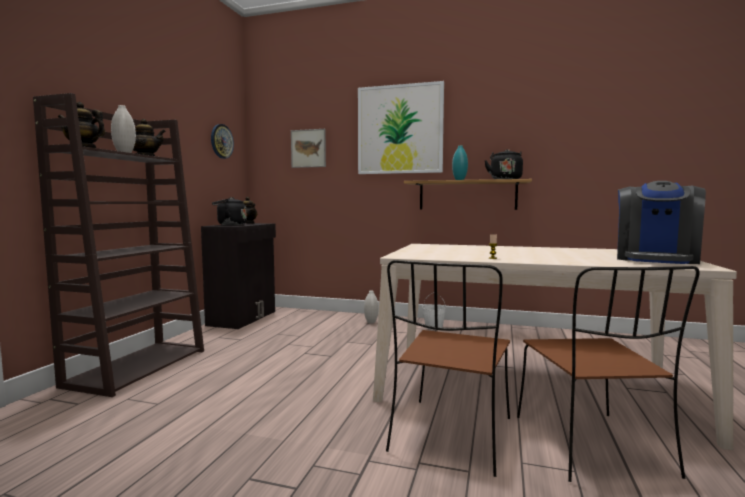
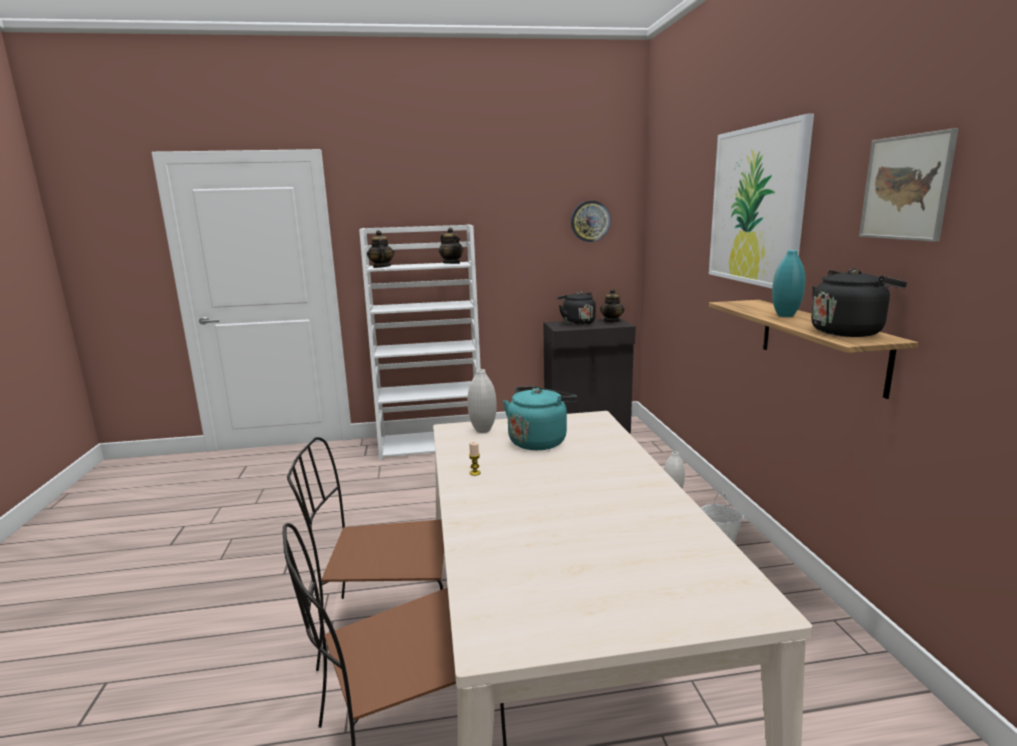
camera: 65 degrees right, 10 degrees up
brown bookcase [33,93,204,397] -> white bookcase [359,225,481,460]
white vase [111,105,136,153] -> white vase moved to [467,369,497,433]
picture [291,129,326,168] -> picture moved to [859,128,959,242]
coffee machine [617,181,706,264] -> none
none -> turquoise kettle [503,386,577,450]

